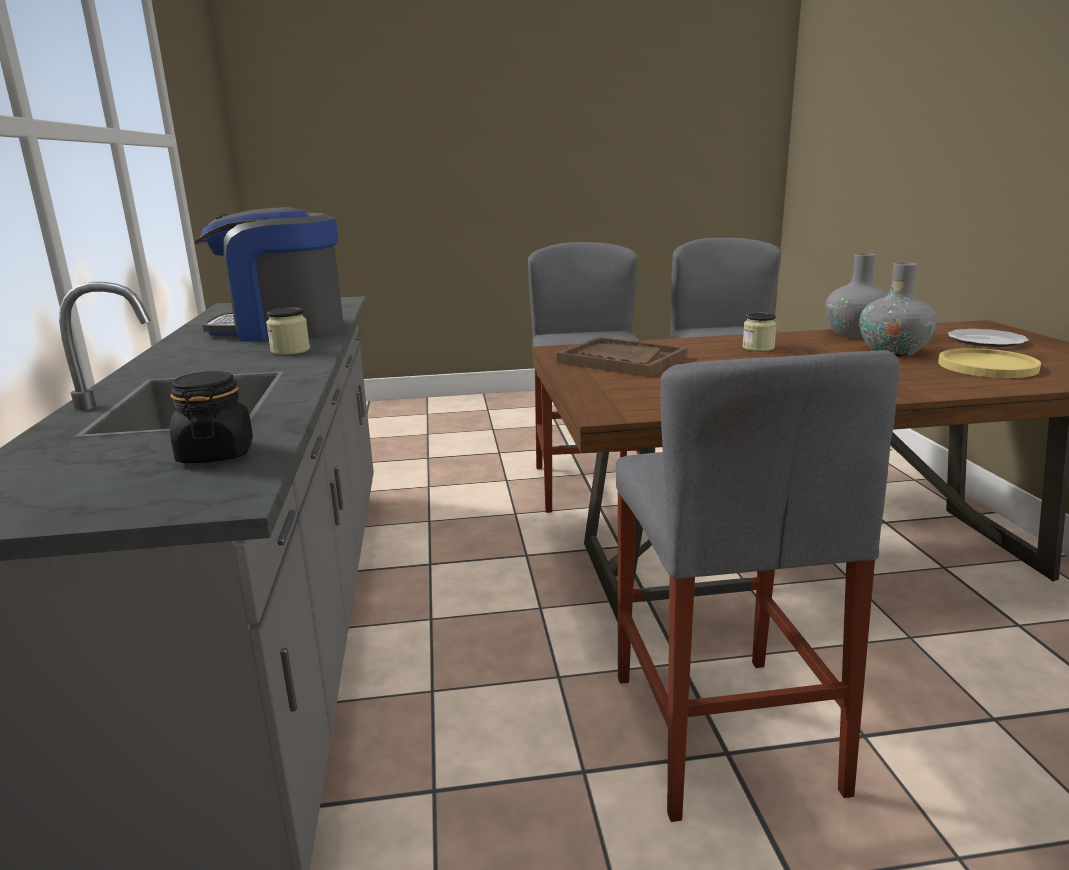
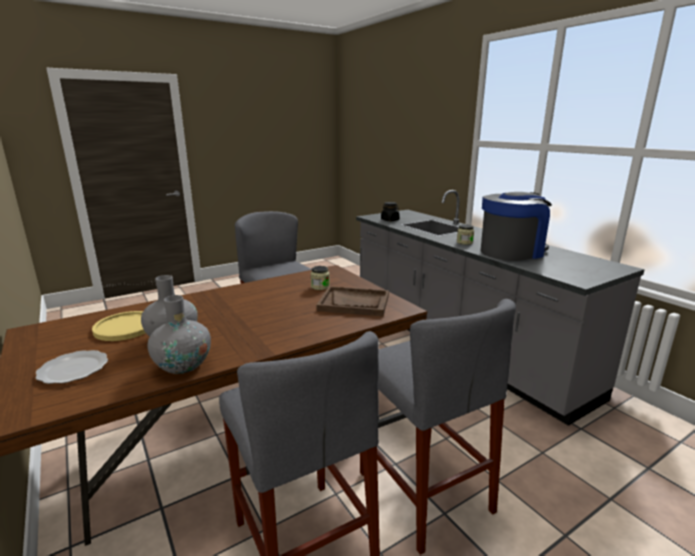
camera: 155 degrees right, 0 degrees up
jar [742,312,777,351] -> jar moved to [311,266,330,290]

